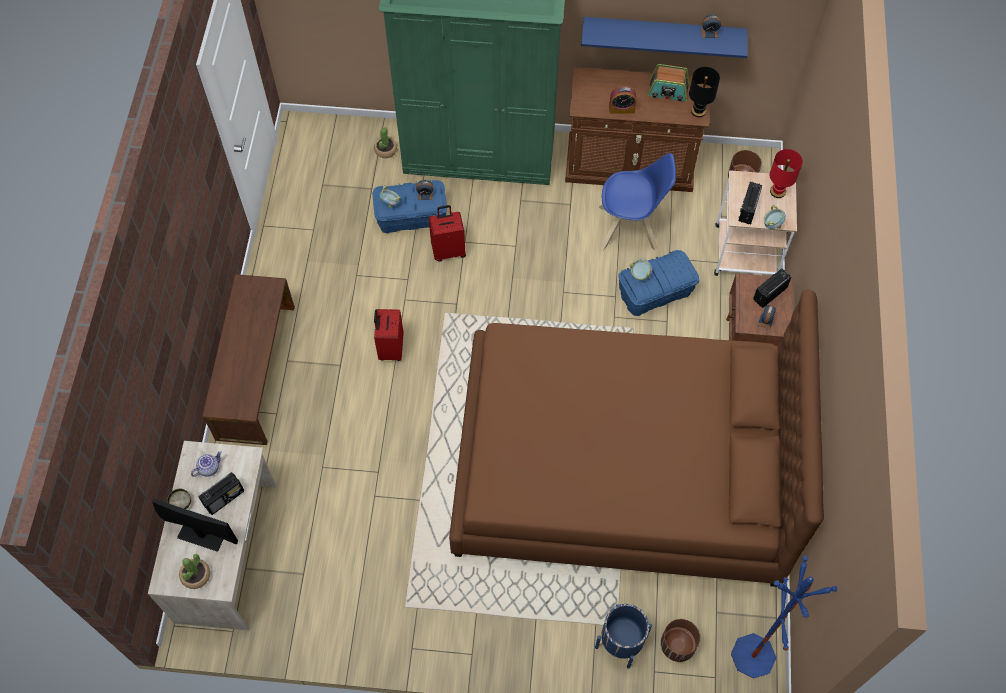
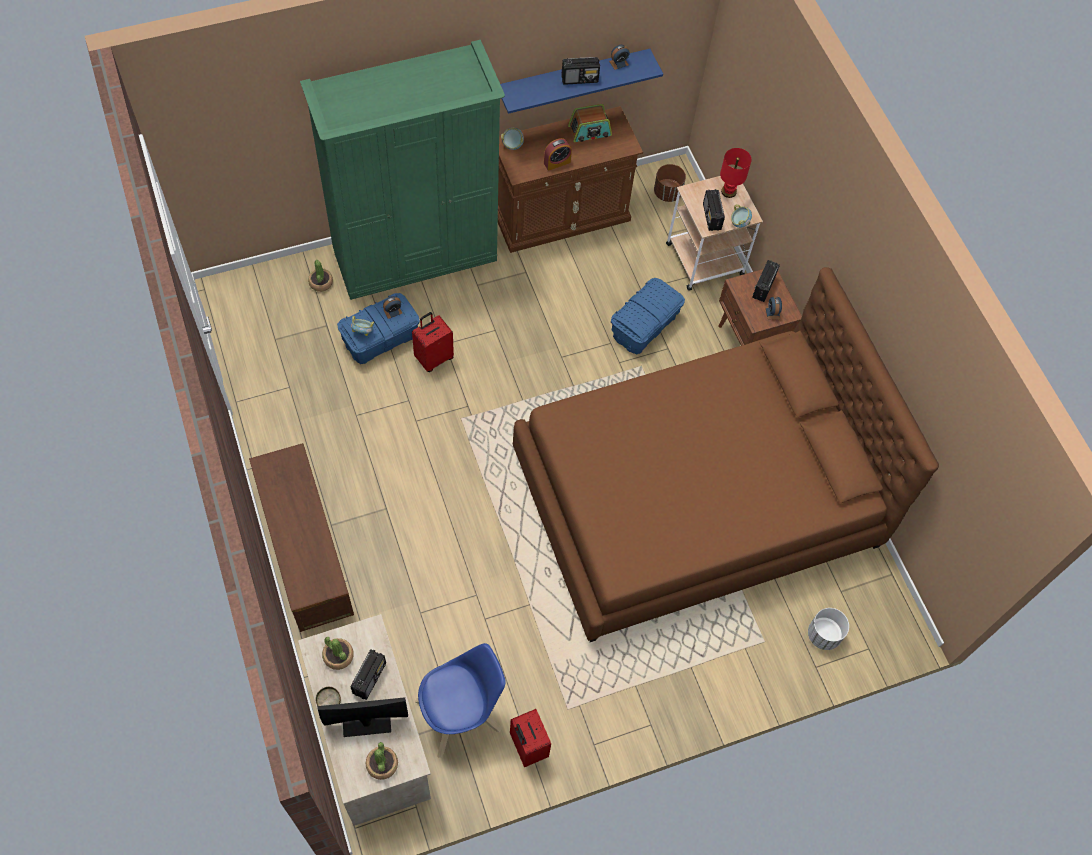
camera: 30 degrees left, 0 degrees up
teapot [191,451,222,477] -> potted plant [322,637,354,670]
red suitcase [374,309,404,361] -> red suitcase moved to [510,709,551,767]
blue planter [595,604,652,669] -> none
blue chair [599,153,676,250] -> blue chair moved to [415,643,506,758]
bowl [630,259,652,281] -> bowl moved to [501,128,524,150]
brown planter [661,619,700,662] -> white planter [808,608,849,650]
black table lamp [689,67,720,117] -> none
blue clothes rack [731,556,837,679] -> none
none -> radio [561,57,600,85]

